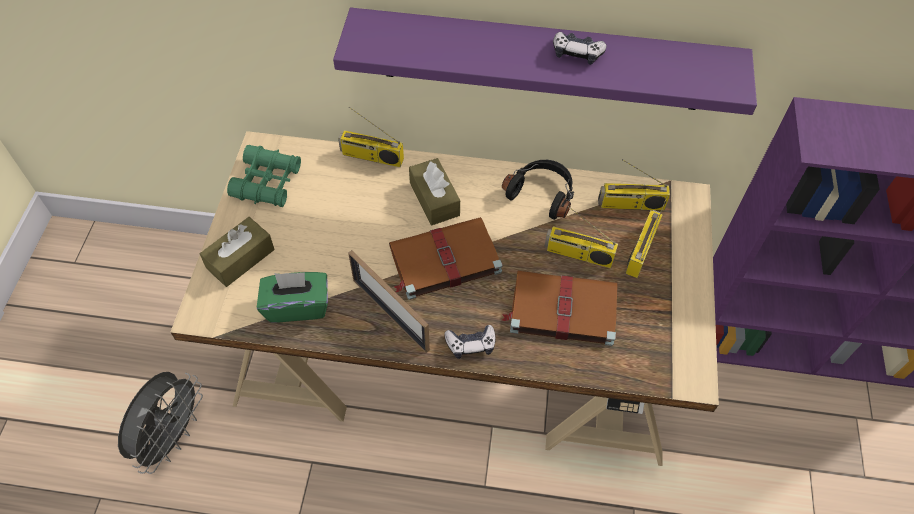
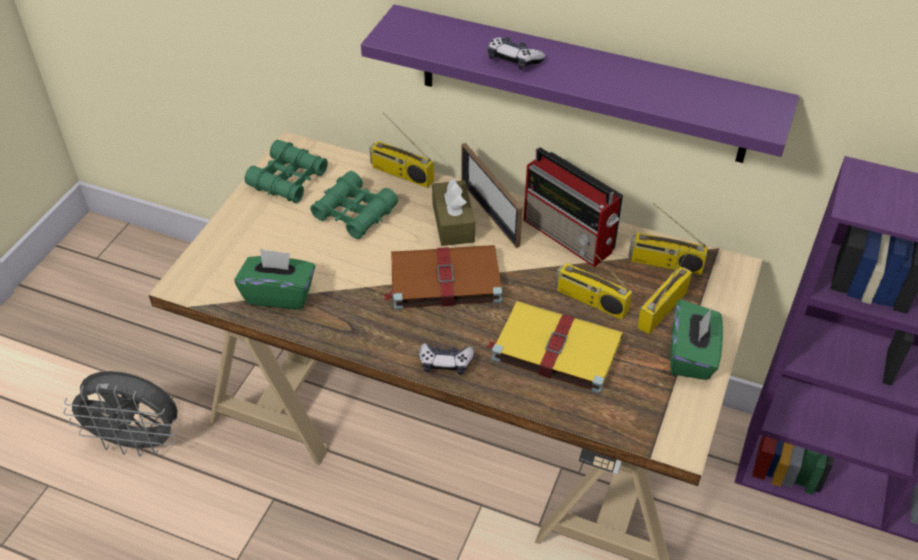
camera: 15 degrees right, 10 degrees down
grey fan [118,372,203,474] -> grey fan turned 60 degrees clockwise [63,371,178,456]
brown tissue box [200,217,274,287] -> none
picture frame [348,250,430,353] -> picture frame moved to [461,143,523,248]
brown book [501,271,618,346] -> yellow book [486,301,623,394]
black headphones [502,160,574,220] -> radio [524,147,623,267]
game controller [553,32,606,65] -> game controller moved to [488,37,545,70]
none -> green binoculars [310,171,398,239]
none -> green tissue box [670,299,723,380]

